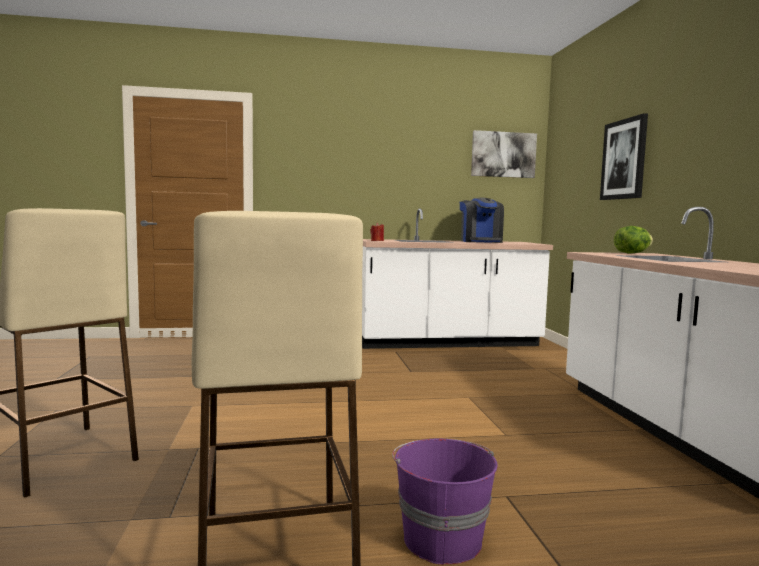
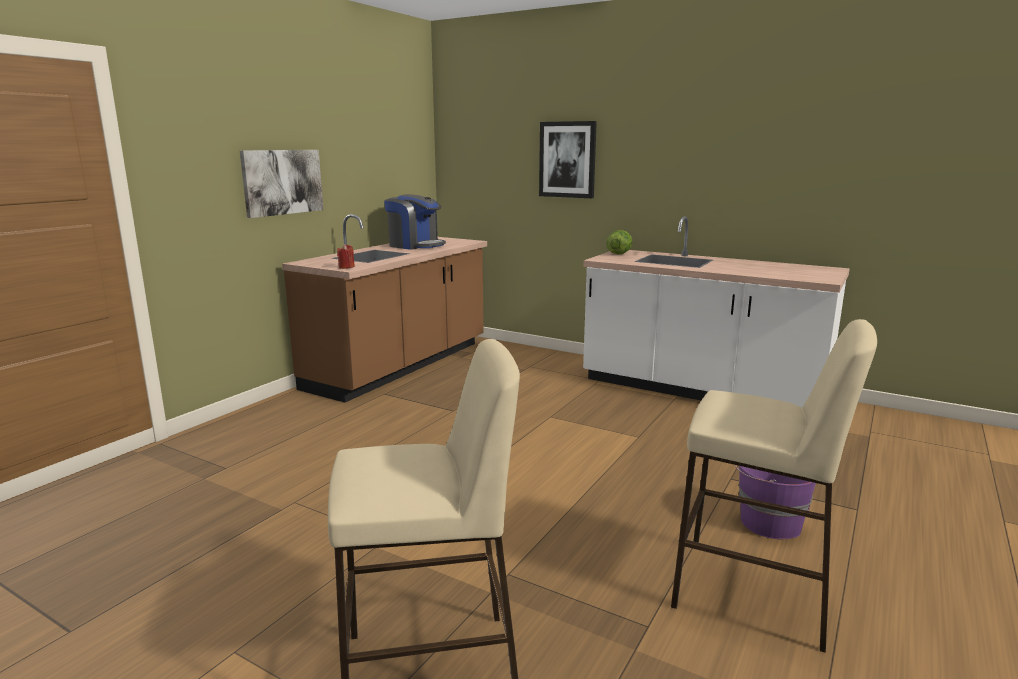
camera: 50 degrees left, 10 degrees up
white counter [362,208,553,349] -> brown counter [282,214,487,402]
picture [471,130,537,178] -> picture moved to [240,150,323,218]

